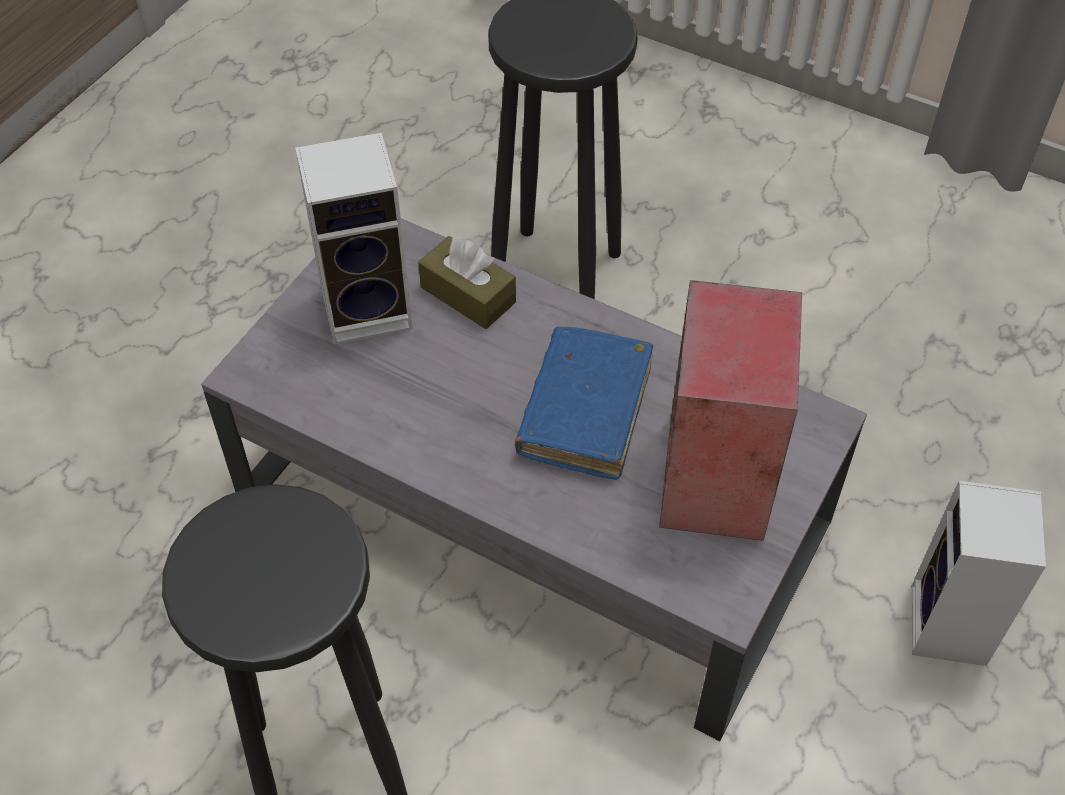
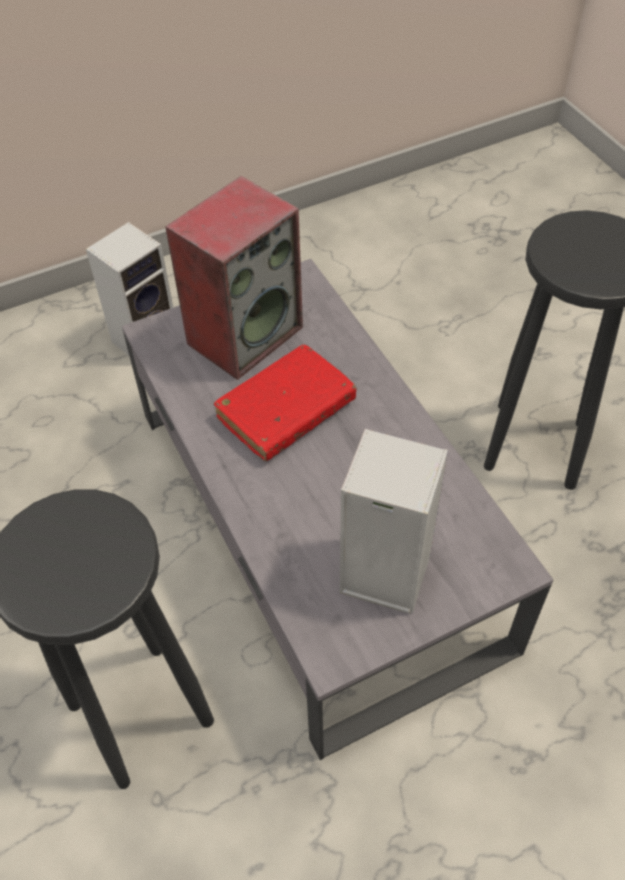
camera: 145 degrees left, 0 degrees up
brown tissue box [418,236,516,329] -> none
blue book [515,326,653,480] -> red book [214,345,357,461]

